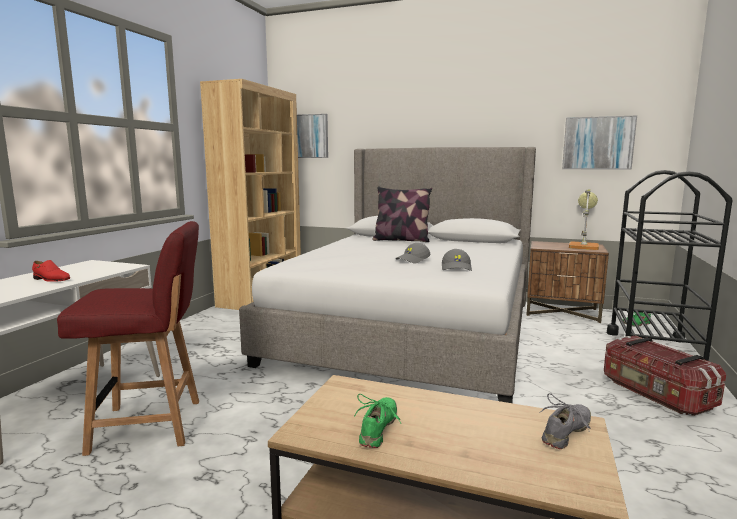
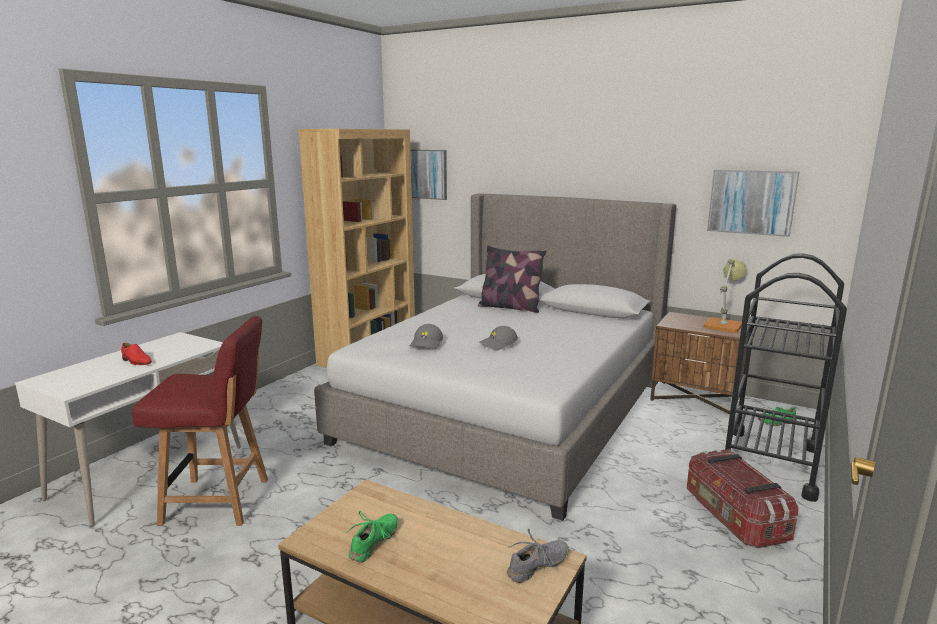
camera: 10 degrees right, 5 degrees up
grey cap [442,249,472,271] -> grey cap moved to [410,324,443,349]

